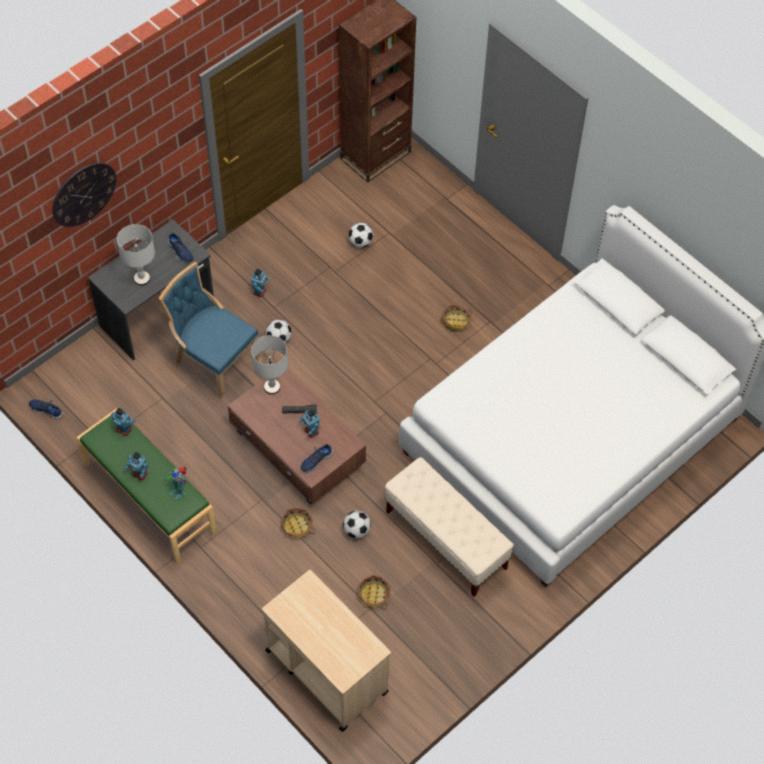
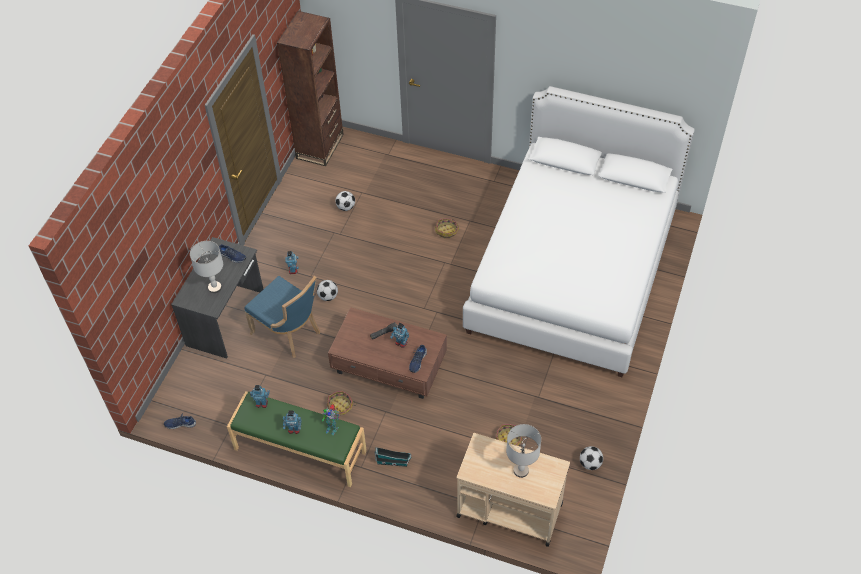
camera: 25 degrees left, 5 degrees down
wall clock [52,163,116,227] -> none
blue chair [158,262,262,402] -> blue chair turned 150 degrees counterclockwise [244,276,320,358]
grey table lamp [251,335,288,395] -> grey table lamp moved to [506,424,541,478]
basket [281,508,316,538] -> basket moved to [327,391,357,415]
football [343,511,371,538] -> football moved to [580,446,603,470]
beige bench [385,457,514,597] -> none
none -> toy house [375,447,412,467]

